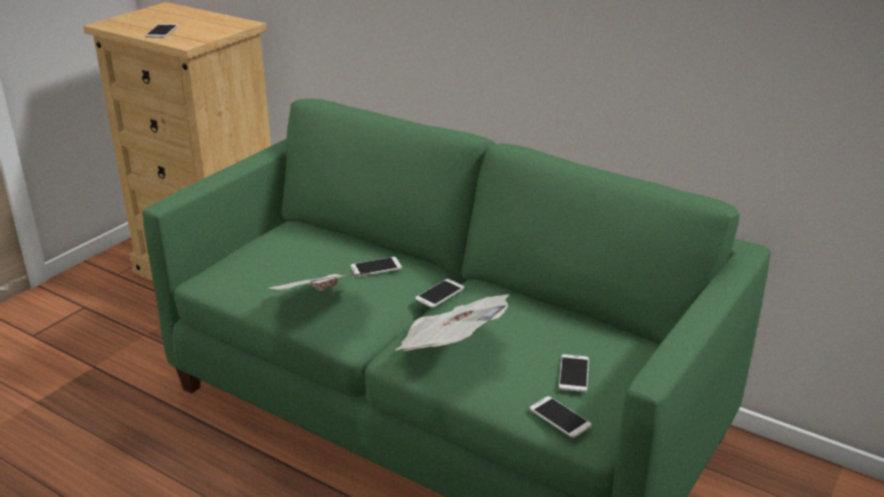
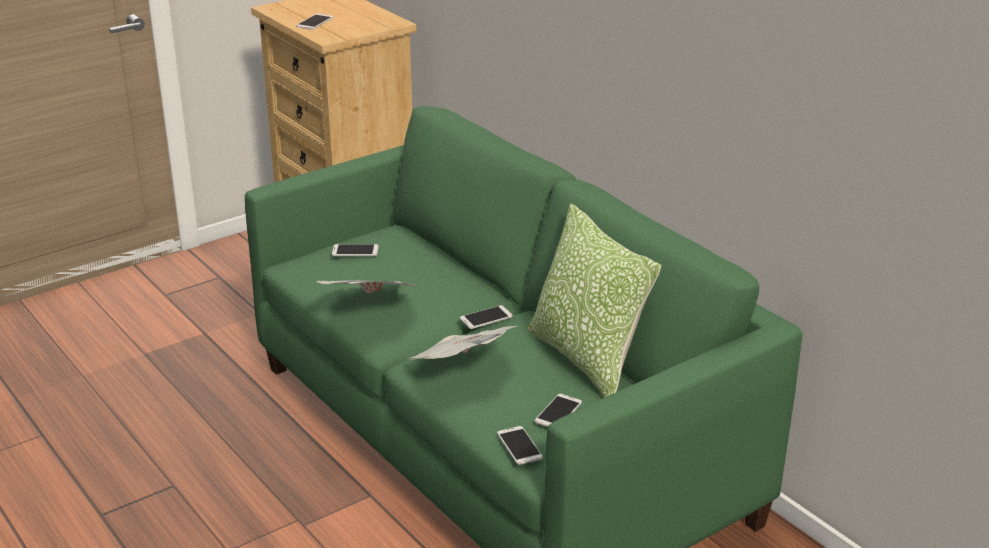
camera: 20 degrees right, 0 degrees up
phone [350,257,402,277] -> phone moved to [332,244,379,256]
none -> pillow [528,203,661,398]

